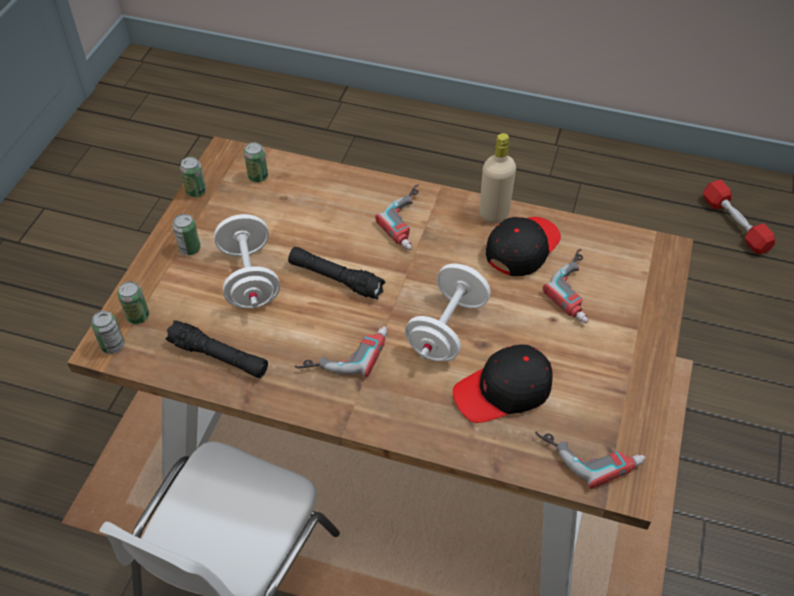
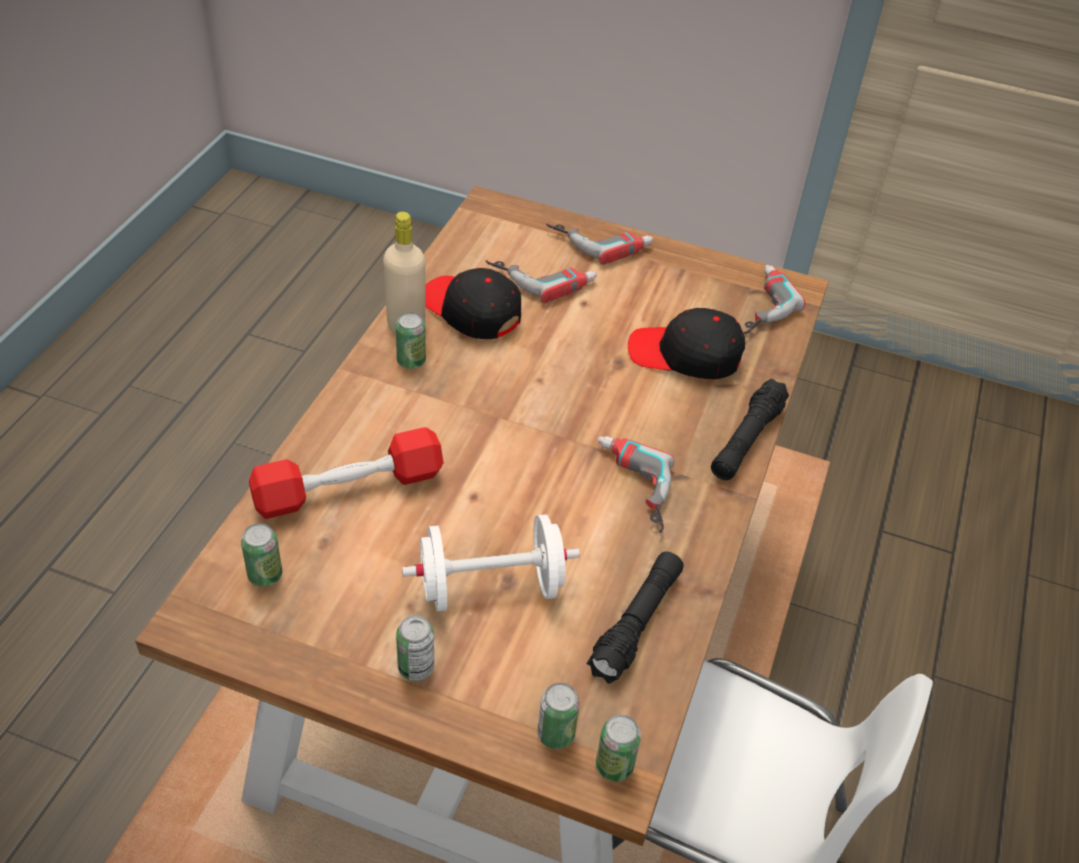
camera: 90 degrees left, 5 degrees down
can [180,157,206,197] -> can moved to [396,312,426,369]
black flashlight [288,247,386,300] -> black flashlight moved to [711,379,789,480]
power drill [375,184,419,250] -> power drill moved to [546,223,653,265]
white dumbbell [405,264,491,362] -> none
black cap [453,344,553,423] -> black cap turned 120 degrees clockwise [628,308,745,379]
red dumbbell [703,179,775,254] -> red dumbbell moved to [249,427,444,519]

